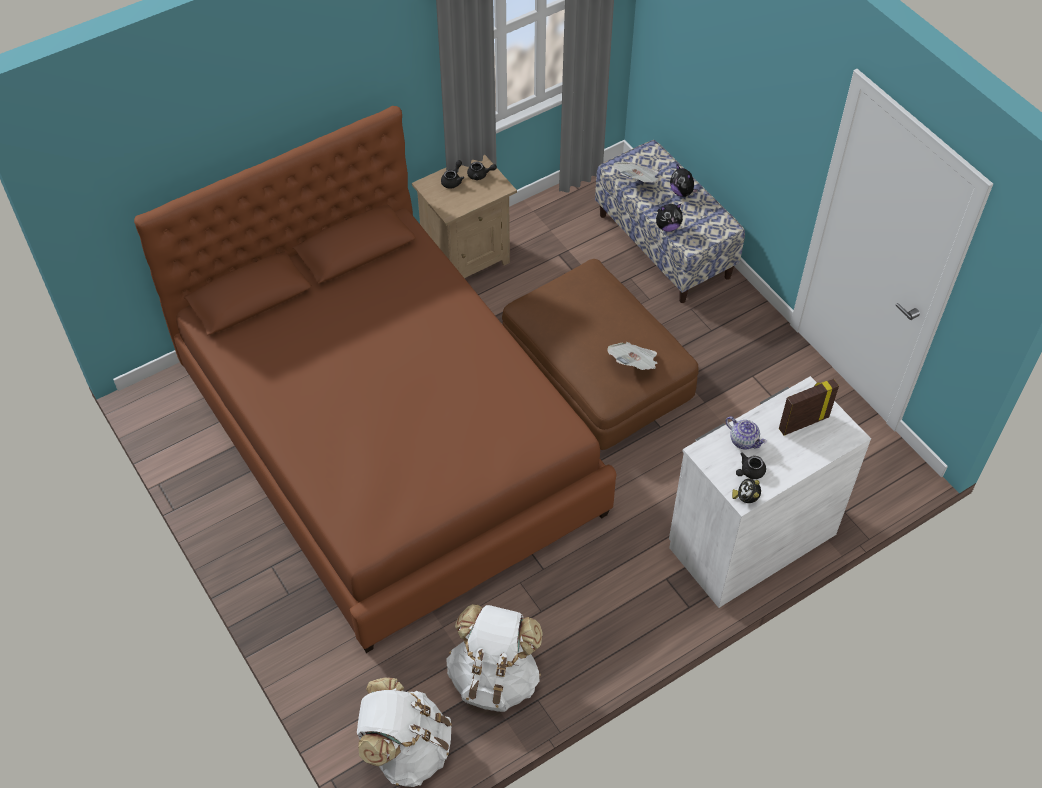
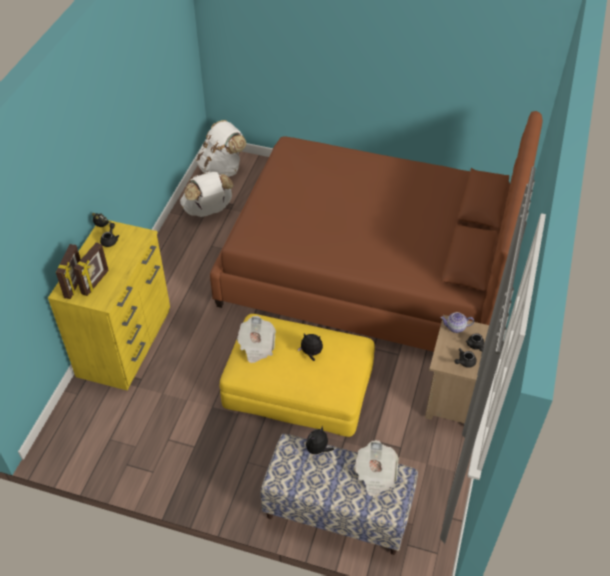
camera: 140 degrees right, 5 degrees down
brown ottoman [502,259,699,450] -> yellow ottoman [219,314,375,437]
white dresser [669,376,871,608] -> yellow dresser [48,220,170,391]
plush toy [670,164,698,197] -> plush toy moved to [298,334,323,361]
teapot [725,416,767,449] -> teapot moved to [441,312,474,333]
none -> picture frame [56,244,81,299]

